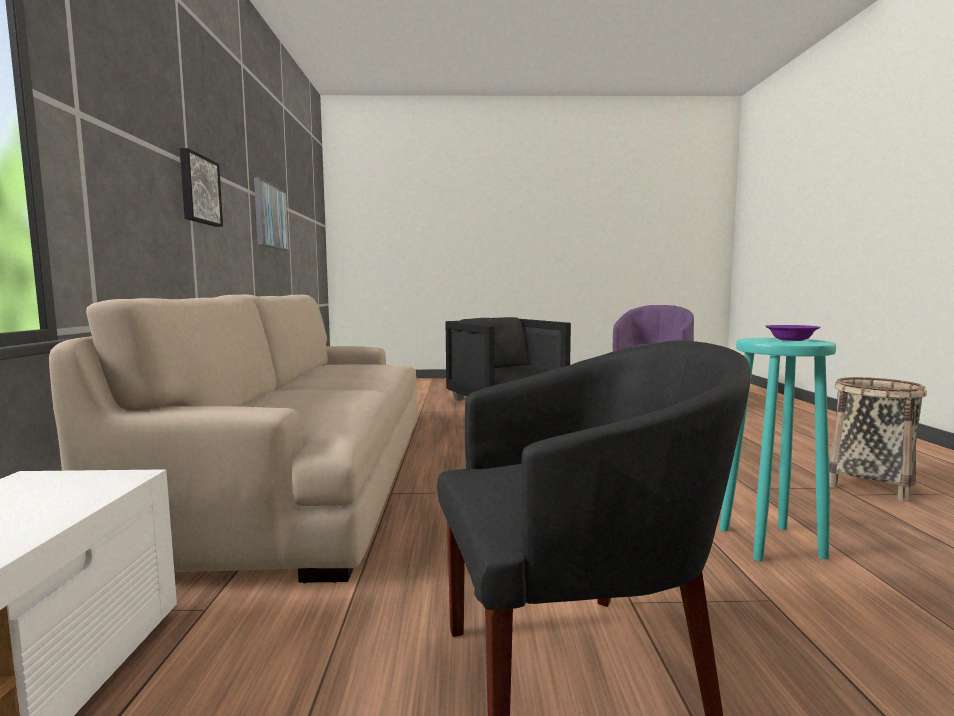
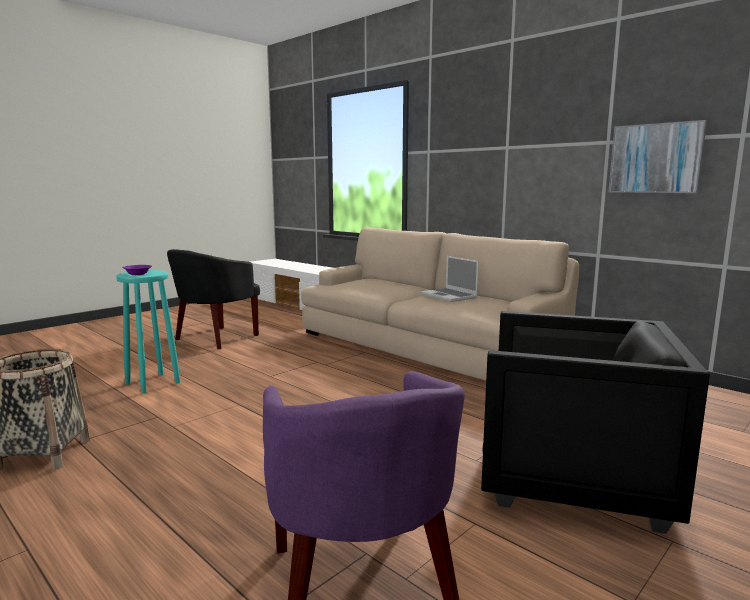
camera: 135 degrees right, 5 degrees up
picture [180,148,223,227] -> none
none -> laptop [421,256,479,302]

